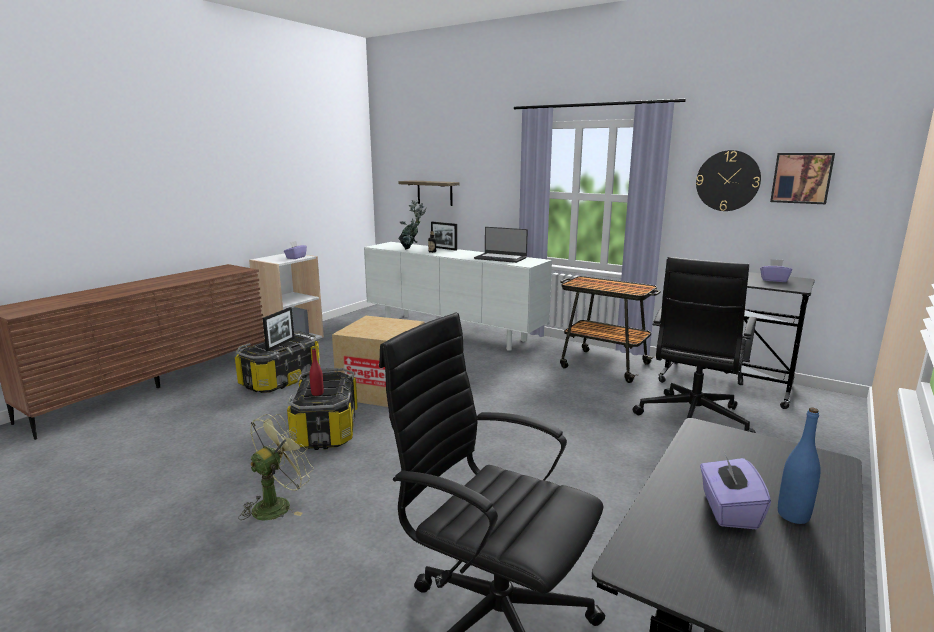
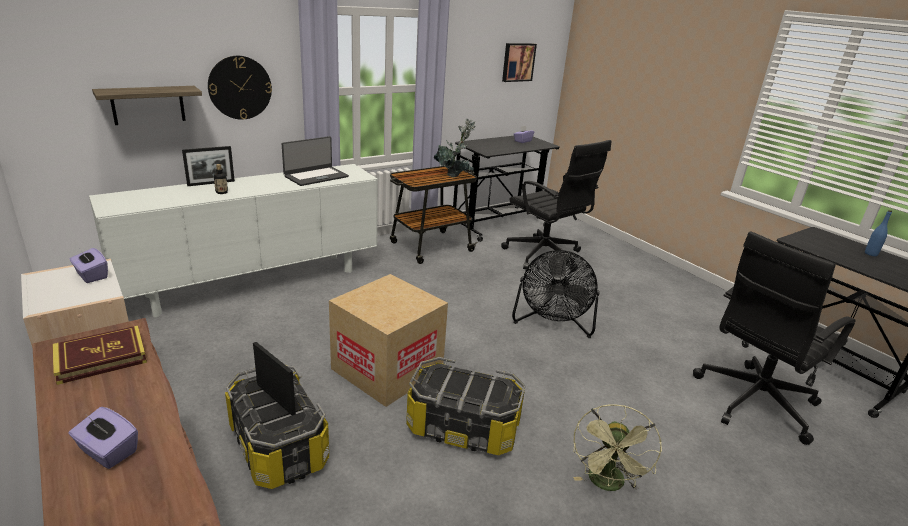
camera: 70 degrees left, 10 degrees up
green fan [238,414,314,520] -> green fan turned 135 degrees counterclockwise [573,404,662,491]
red bottle [309,348,324,396] -> none
potted plant [398,199,427,250] -> potted plant moved to [434,119,475,177]
wall clock [696,150,761,211] -> wall clock moved to [208,56,272,120]
purple tissue box [700,453,771,529] -> purple tissue box moved to [69,407,138,469]
none -> book [52,326,147,385]
none -> black fan [512,250,600,338]

